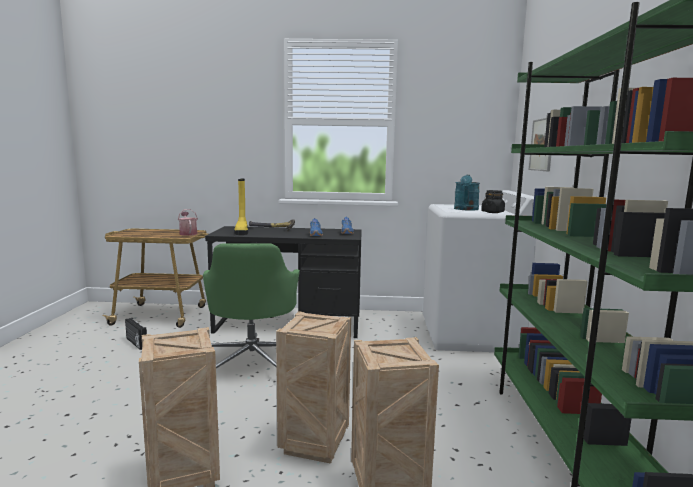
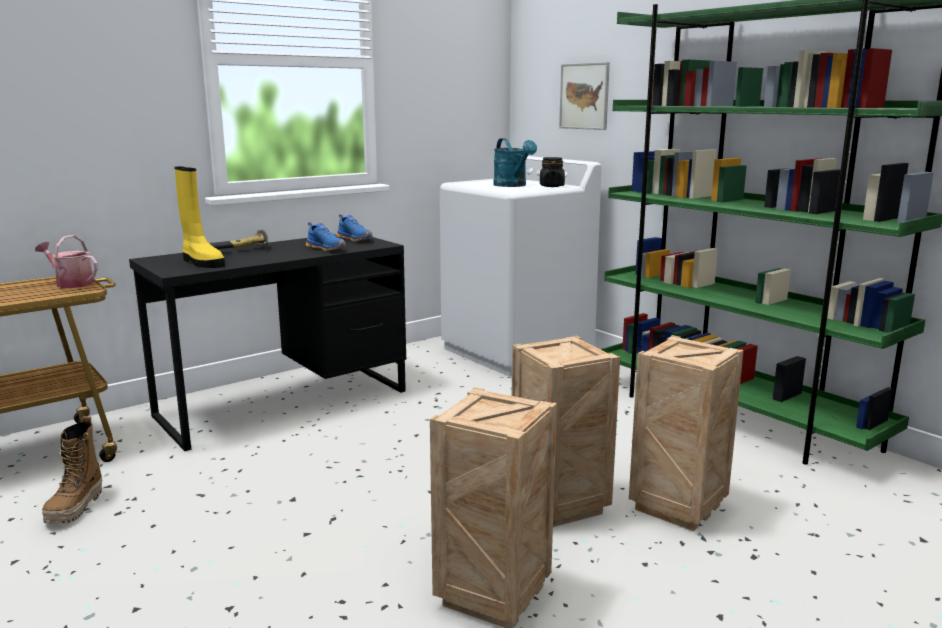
camera: 40 degrees left, 5 degrees up
radio [125,318,147,350] -> boot [42,416,102,524]
green office chair [203,243,300,368] -> none

